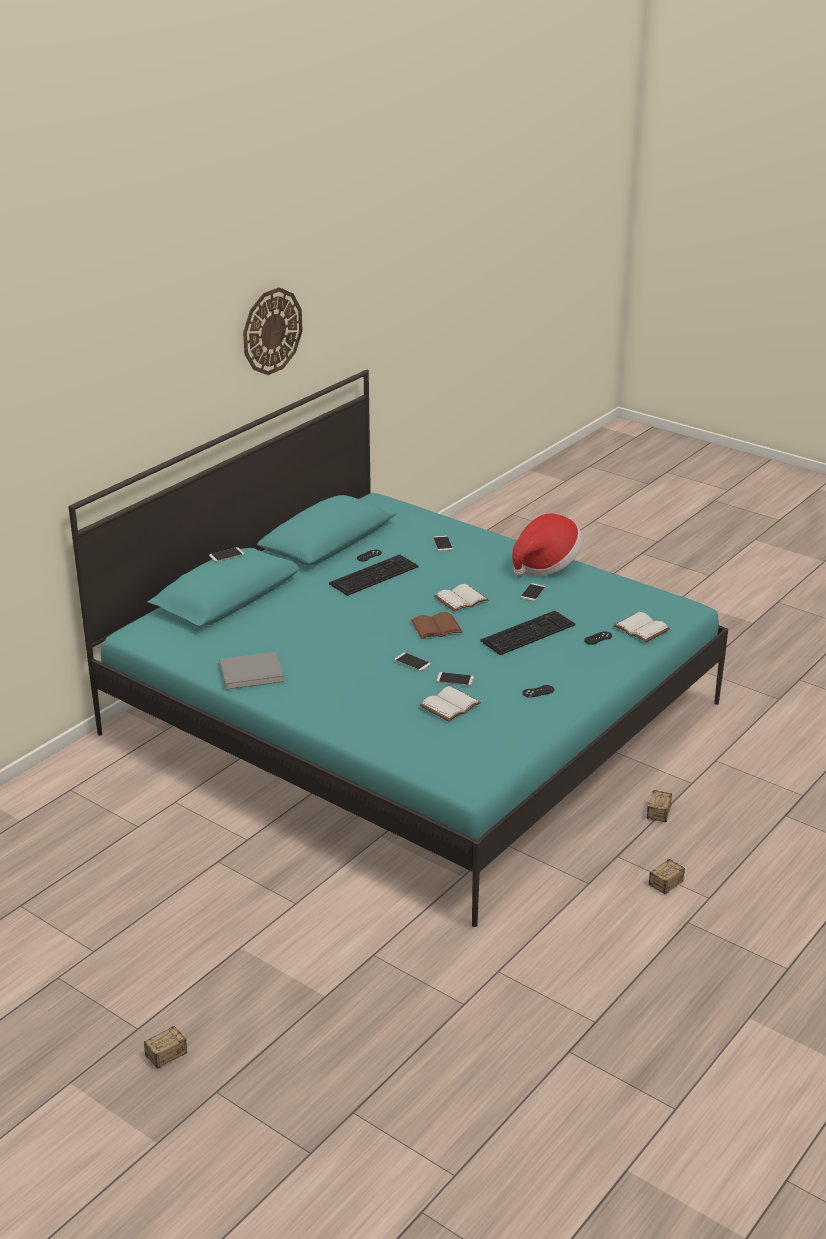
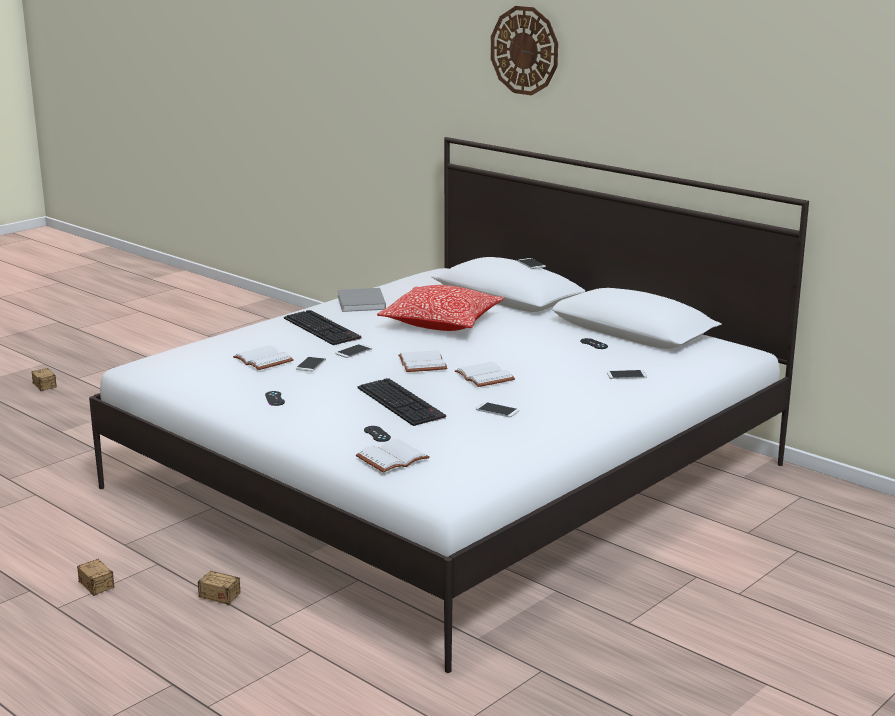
camera: 95 degrees right, 10 degrees down
turquoise bed [68,369,728,927] -> white bed [89,137,809,673]
wall clock [243,287,303,375] -> wall clock moved to [491,6,558,95]
keyboard [329,555,418,596] -> keyboard moved to [284,310,361,345]
brown book [411,612,463,639] -> white book [398,350,447,372]
hat [512,514,583,576] -> none
none -> pillow [377,285,504,331]

